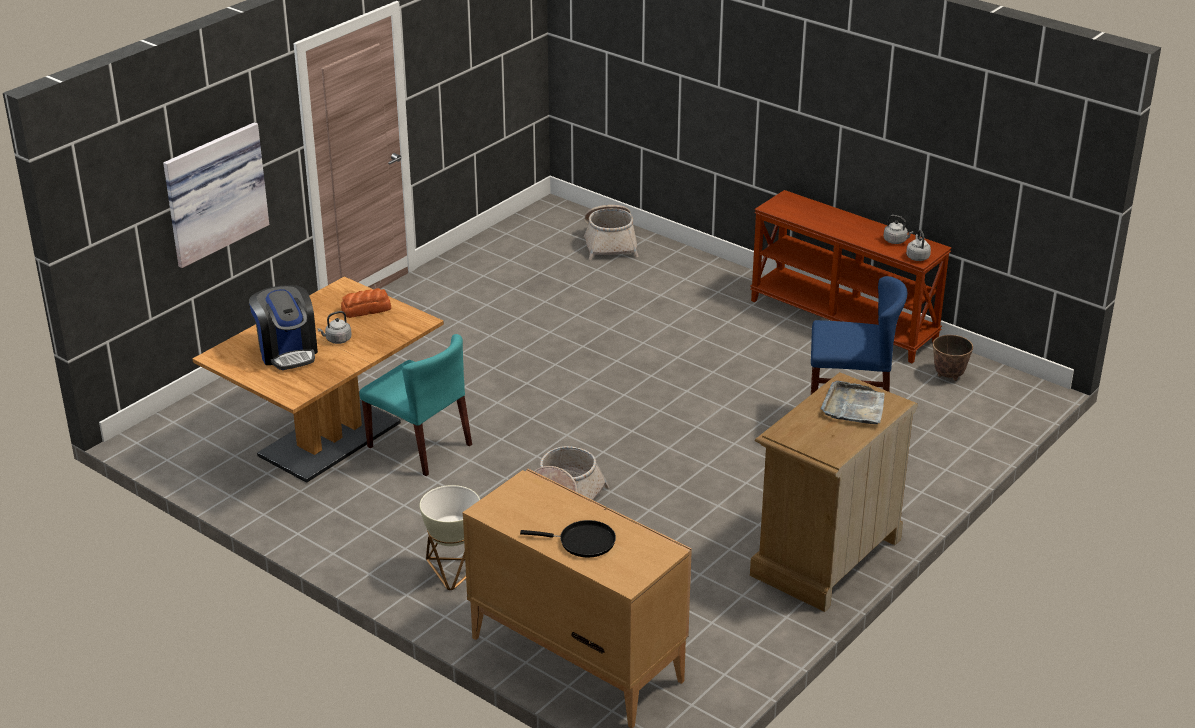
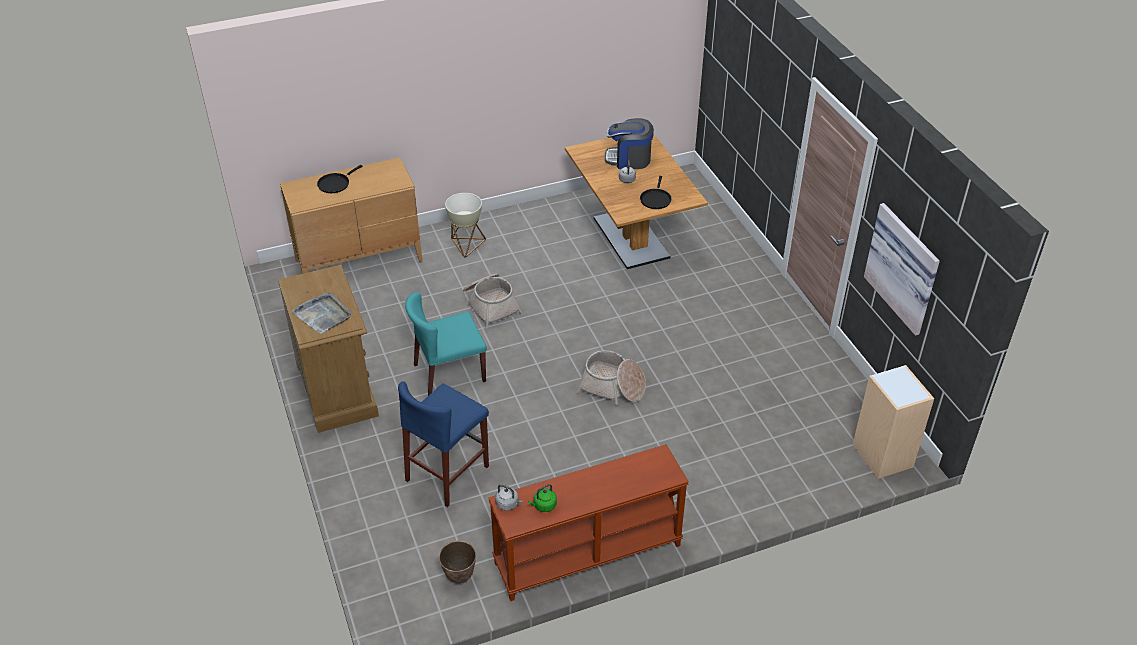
camera: 120 degrees right, 10 degrees up
picture [163,122,269,268] -> picture moved to [864,203,940,336]
bread [341,288,391,318] -> black frying pan [640,176,672,209]
turquoise chair [359,334,472,476] -> turquoise chair moved to [405,292,487,396]
basket [584,205,639,260] -> basket moved to [576,350,646,406]
grey kettle [884,215,913,244] -> green kettle [528,484,557,512]
none -> bookcase [852,365,934,479]

